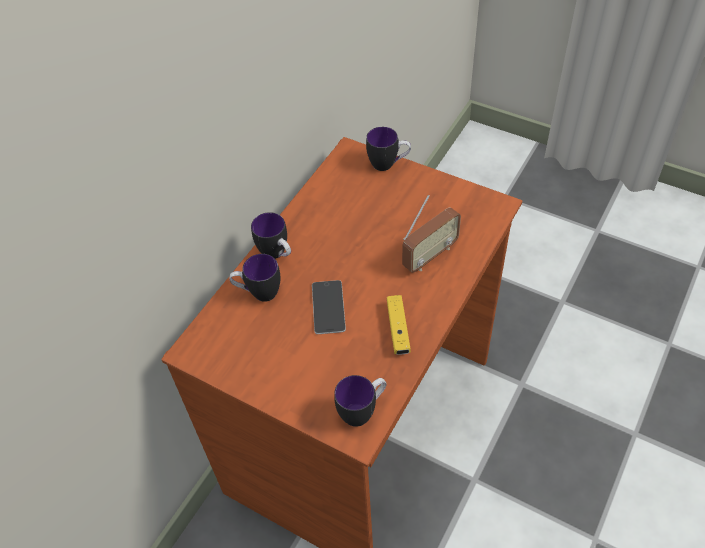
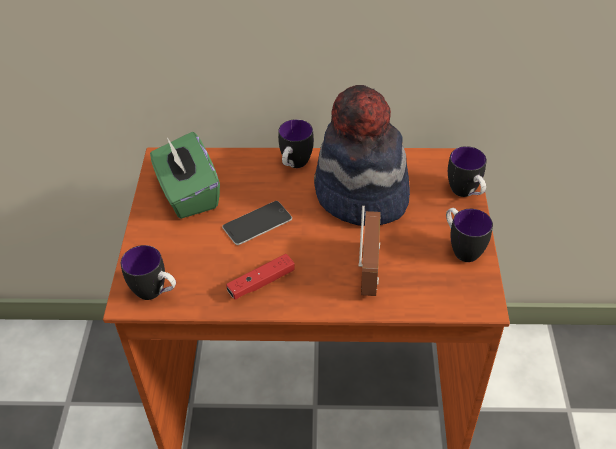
camera: 60 degrees right, 5 degrees down
mug [229,254,280,302] -> mug moved to [446,208,493,262]
yellow game controller [387,295,411,355] -> red game controller [226,254,295,300]
radio [402,195,461,273] -> radio turned 105 degrees counterclockwise [358,206,381,296]
none -> green tissue box [150,132,220,219]
none -> hat [314,85,410,226]

